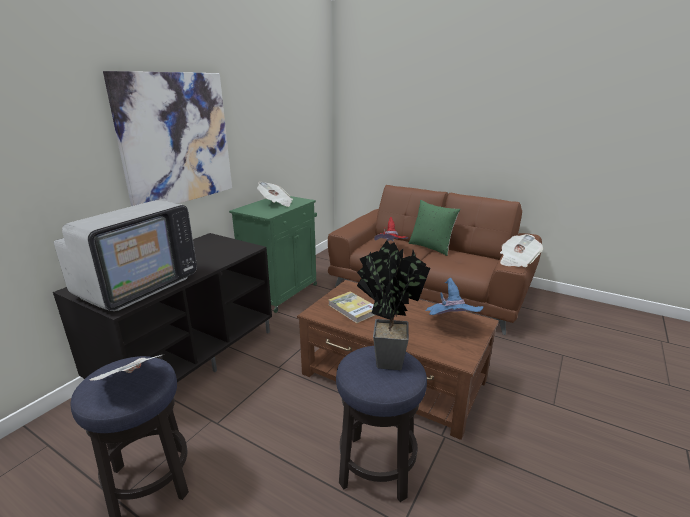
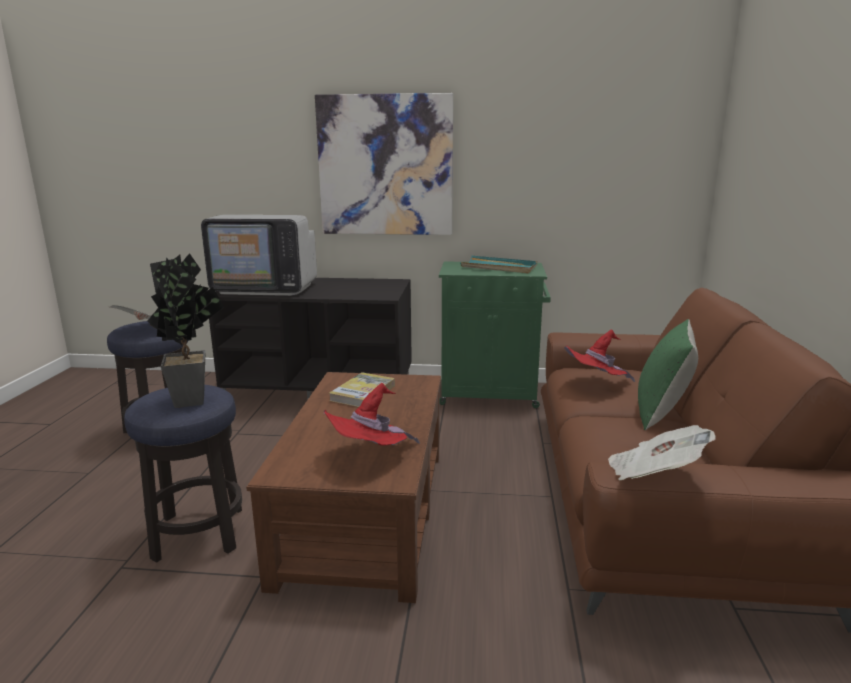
camera: 65 degrees right, 5 degrees down
newspaper [257,182,293,207] -> turquoise tray [460,256,537,273]
blue hat [426,278,483,315] -> red hat [323,383,420,446]

